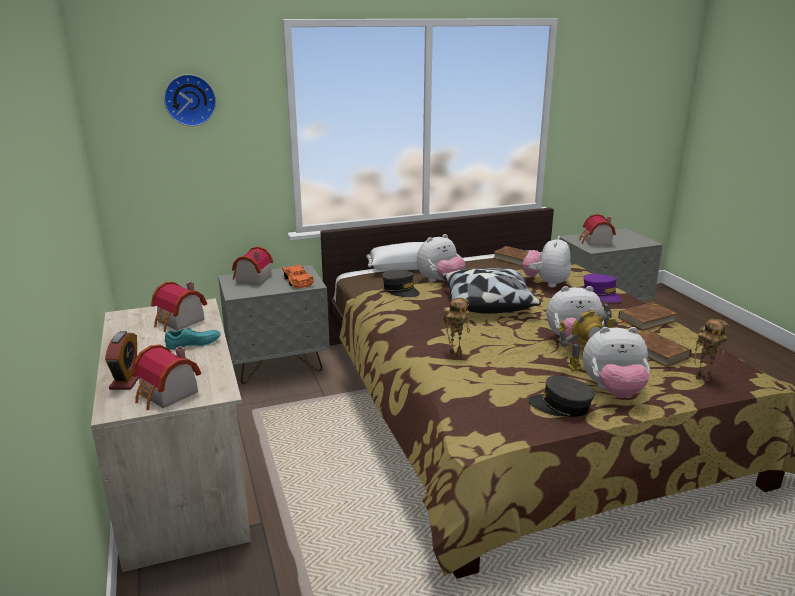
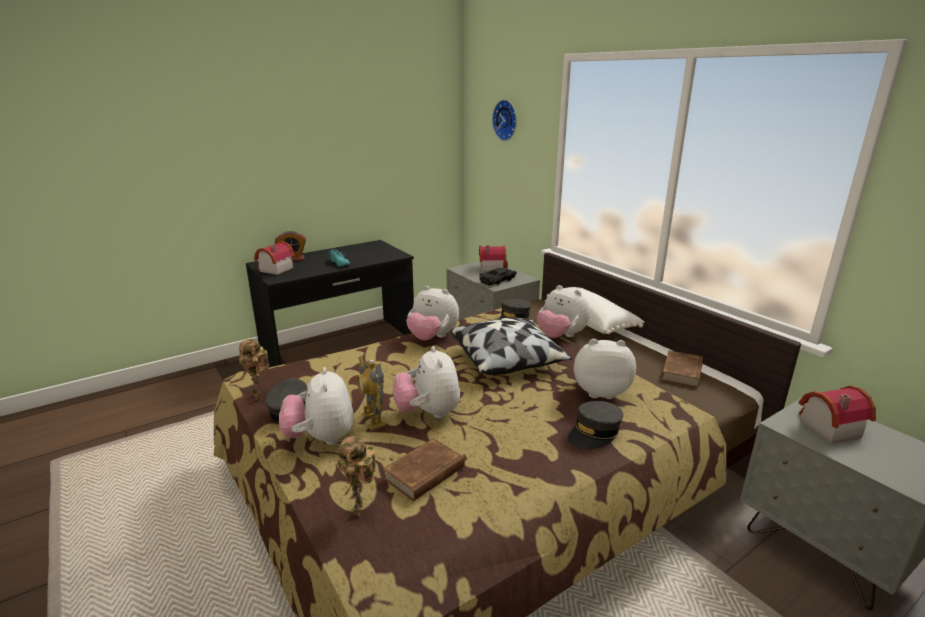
camera: 75 degrees right, 0 degrees up
beige desk [91,298,251,572] -> black desk [246,240,414,367]
toy house [151,282,207,332] -> none
orange toy car [282,265,314,288] -> black toy car [479,268,517,286]
toy robot [443,297,470,357] -> toy robot moved to [239,339,269,401]
purple cap [583,274,621,303] -> grey cap [568,401,623,449]
brown book [618,302,678,331] -> none
none -> plush toy [406,286,459,340]

